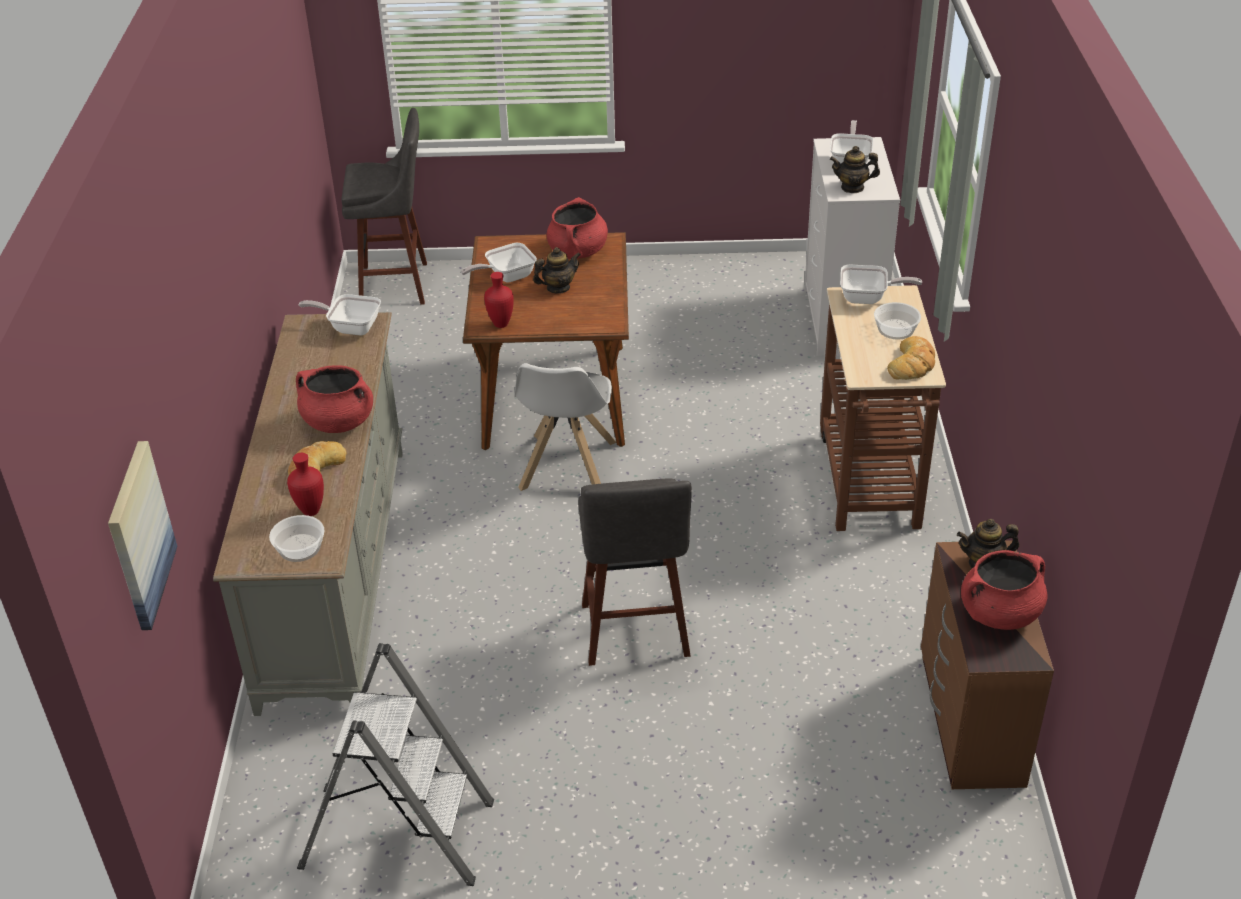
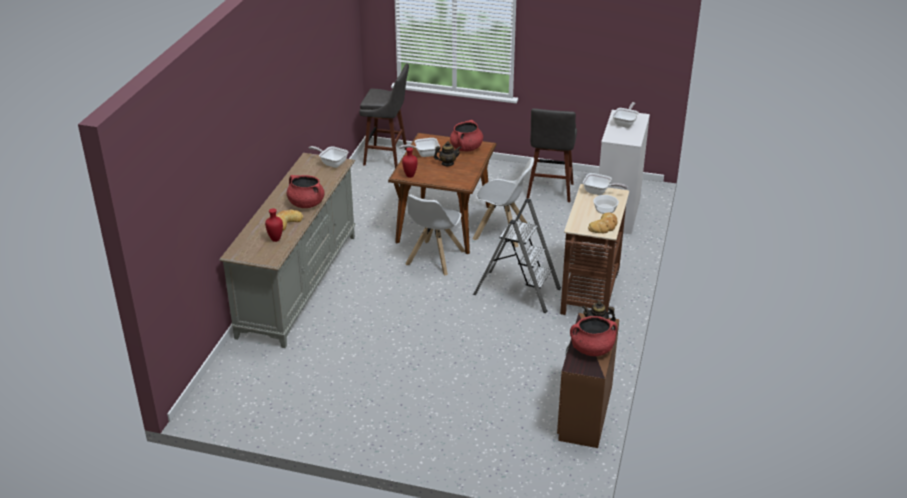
camera: 15 degrees right, 5 degrees down
picture [108,441,177,630] -> none
bowl [269,515,325,562] -> none
grey step ladder [297,643,494,886] -> grey step ladder moved to [473,198,561,313]
grey stool [578,479,692,666] -> grey stool moved to [527,108,577,202]
teapot [830,146,880,193] -> none
none -> chair [472,158,534,247]

